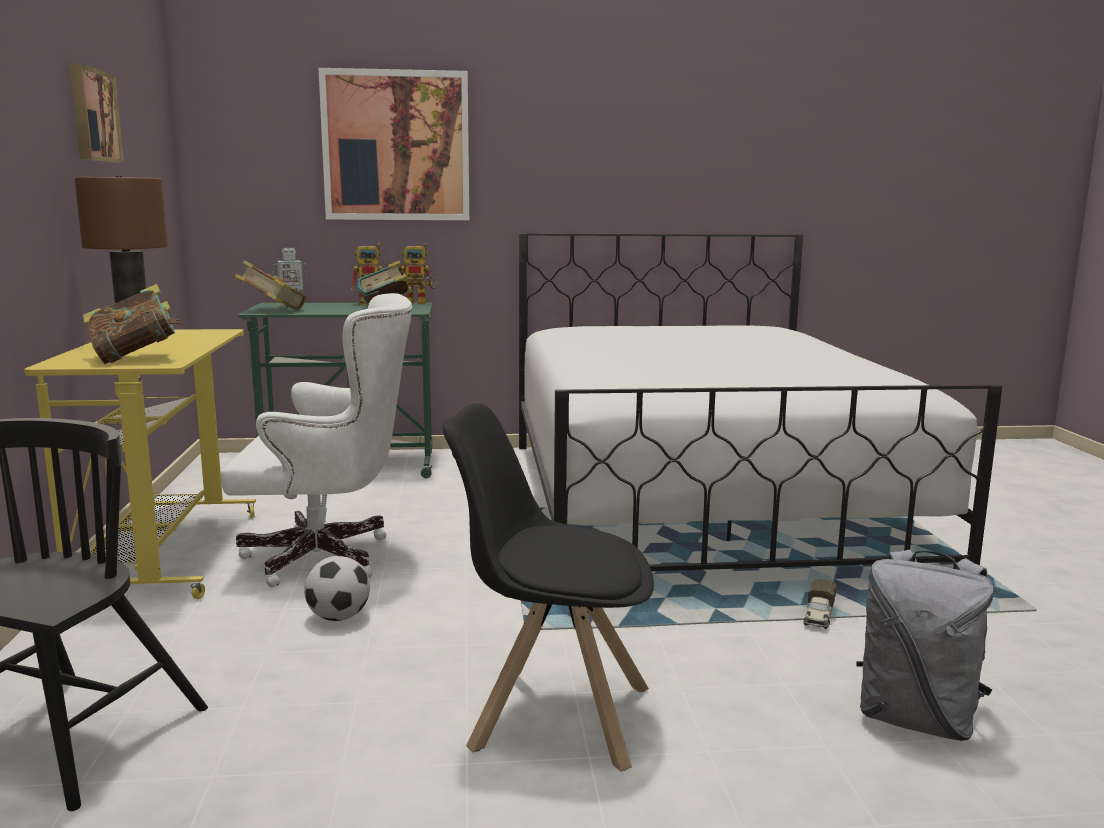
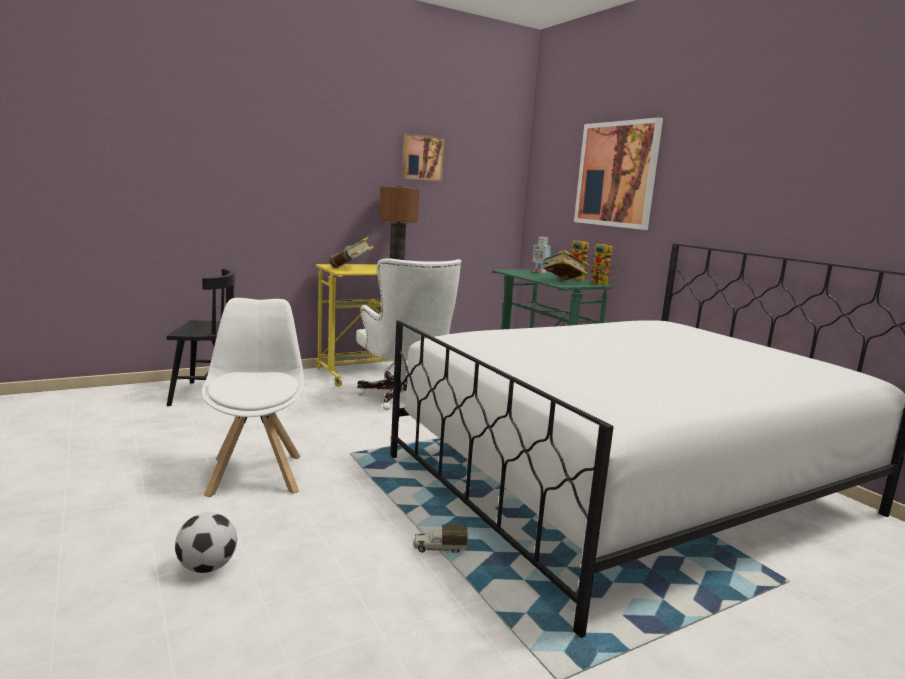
camera: 65 degrees right, 0 degrees up
book [235,260,306,310] -> none
football [304,556,370,621] -> football moved to [175,512,237,573]
black chair [442,403,654,772] -> white chair [201,298,304,497]
grey backpack [856,550,994,741] -> none

